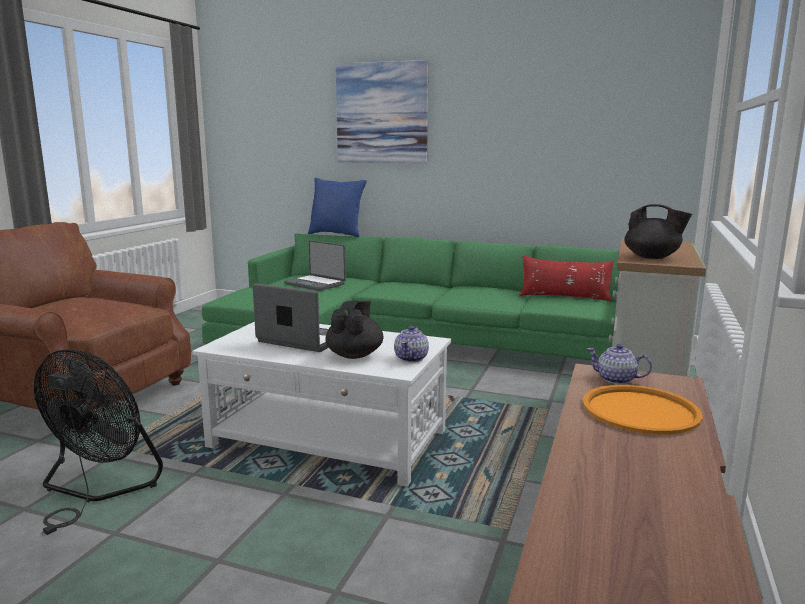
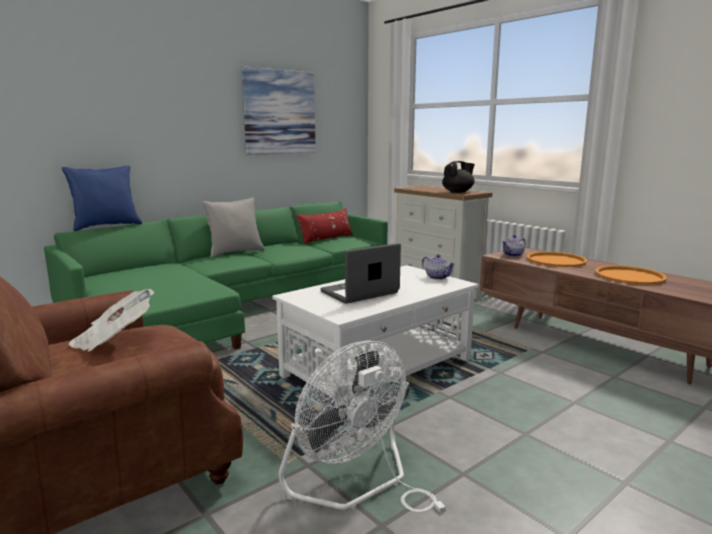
camera: 60 degrees left, 0 degrees up
black fan [34,350,163,535] -> white fan [279,341,446,513]
laptop [284,240,346,291] -> none
black teapot [326,301,383,359] -> none
picture [336,60,428,164] -> picture moved to [242,66,316,155]
none -> newspaper [69,289,154,351]
none -> grey pillow [201,198,265,258]
none -> orange tray [595,265,667,284]

